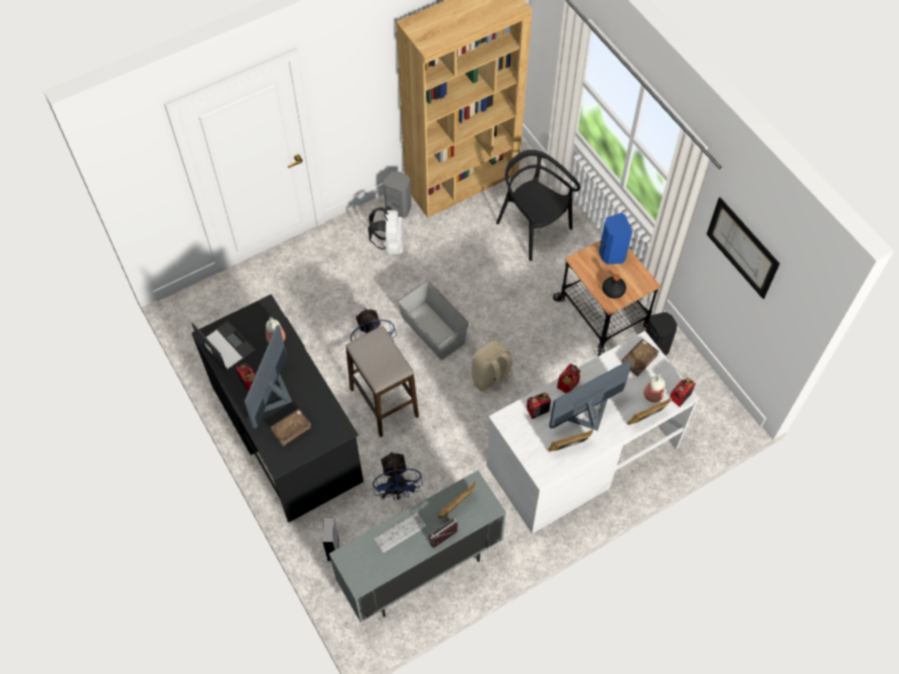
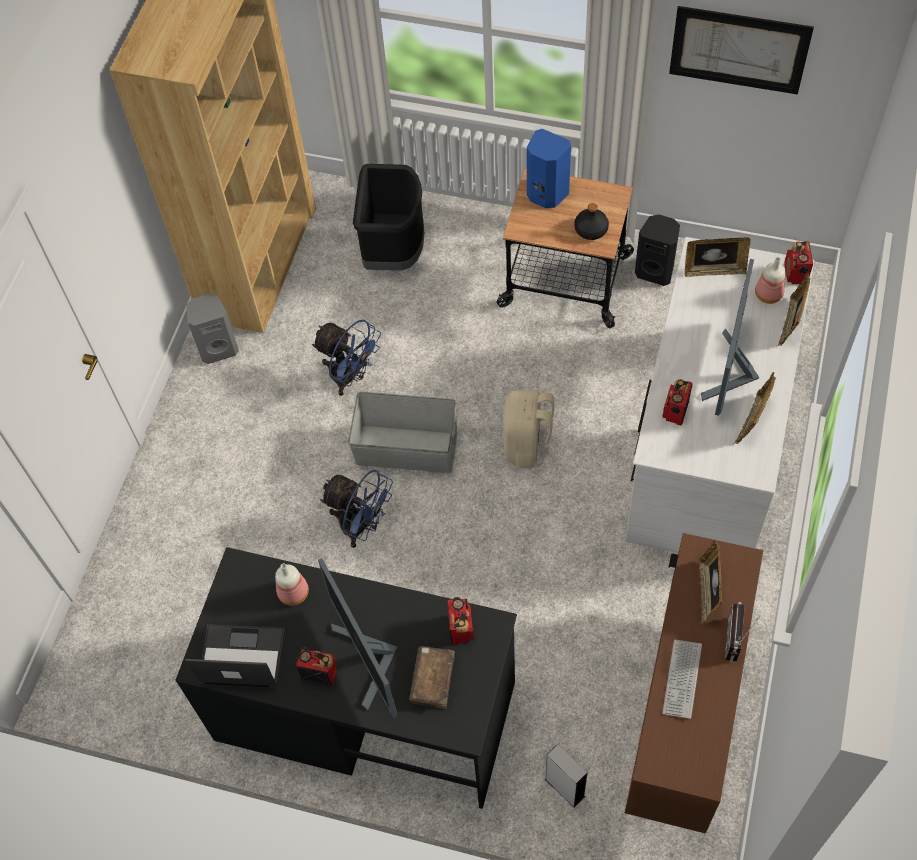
camera: 40 degrees left, 0 degrees up
grey cabinet [329,470,506,623] -> brown cabinet [625,533,763,834]
stool [346,326,419,438] -> none
white backpack [368,207,404,254] -> none
blue fan [373,451,423,500] -> blue fan moved to [312,320,381,396]
black chair [496,150,580,261] -> black trash can [353,164,425,271]
radio [557,364,580,393] -> radio moved to [447,597,474,645]
brown book [621,339,659,377] -> picture frame [685,237,751,277]

